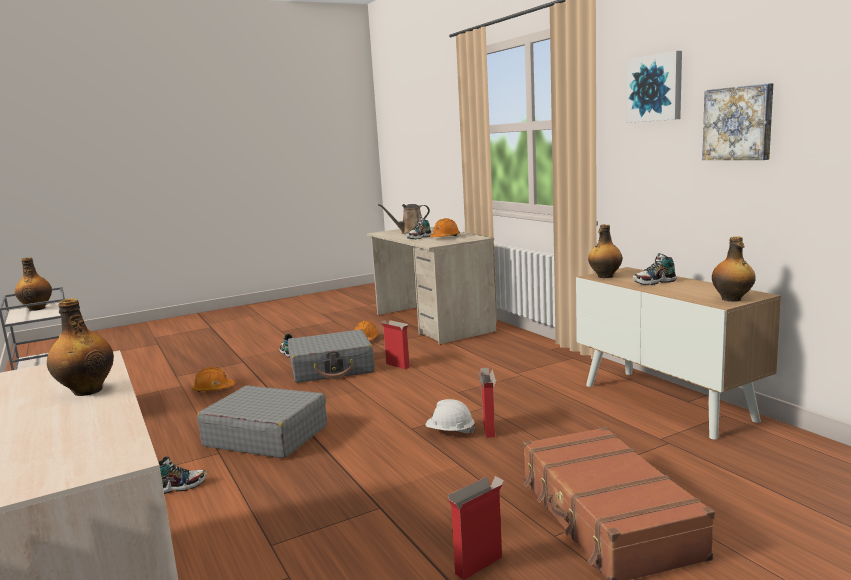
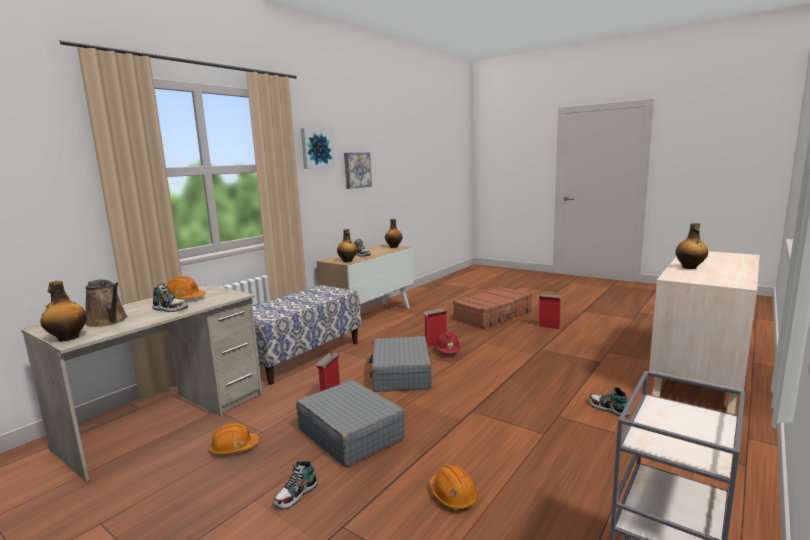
camera: 115 degrees left, 0 degrees up
bottle [15,257,52,311] -> bottle moved to [40,281,87,341]
grey suitcase [197,385,327,458] -> grey suitcase moved to [369,336,432,392]
white hard hat [426,399,476,433] -> red hard hat [436,331,460,353]
none -> bench [253,285,361,385]

